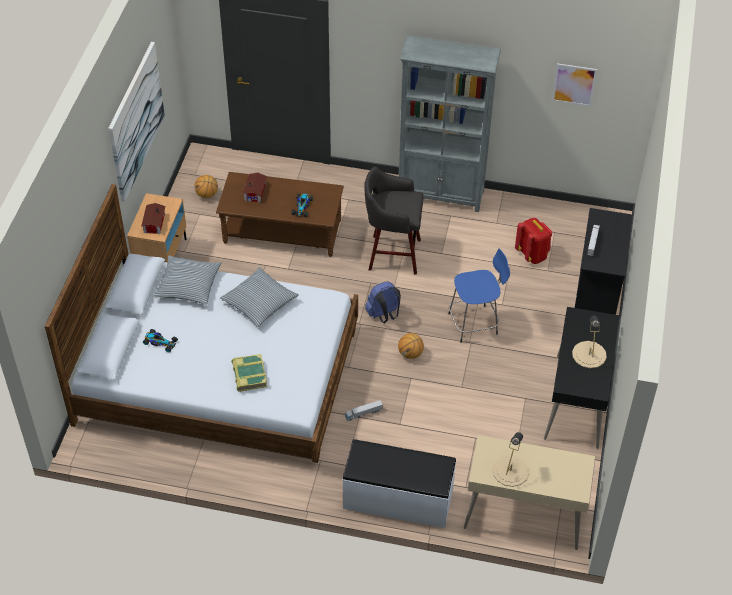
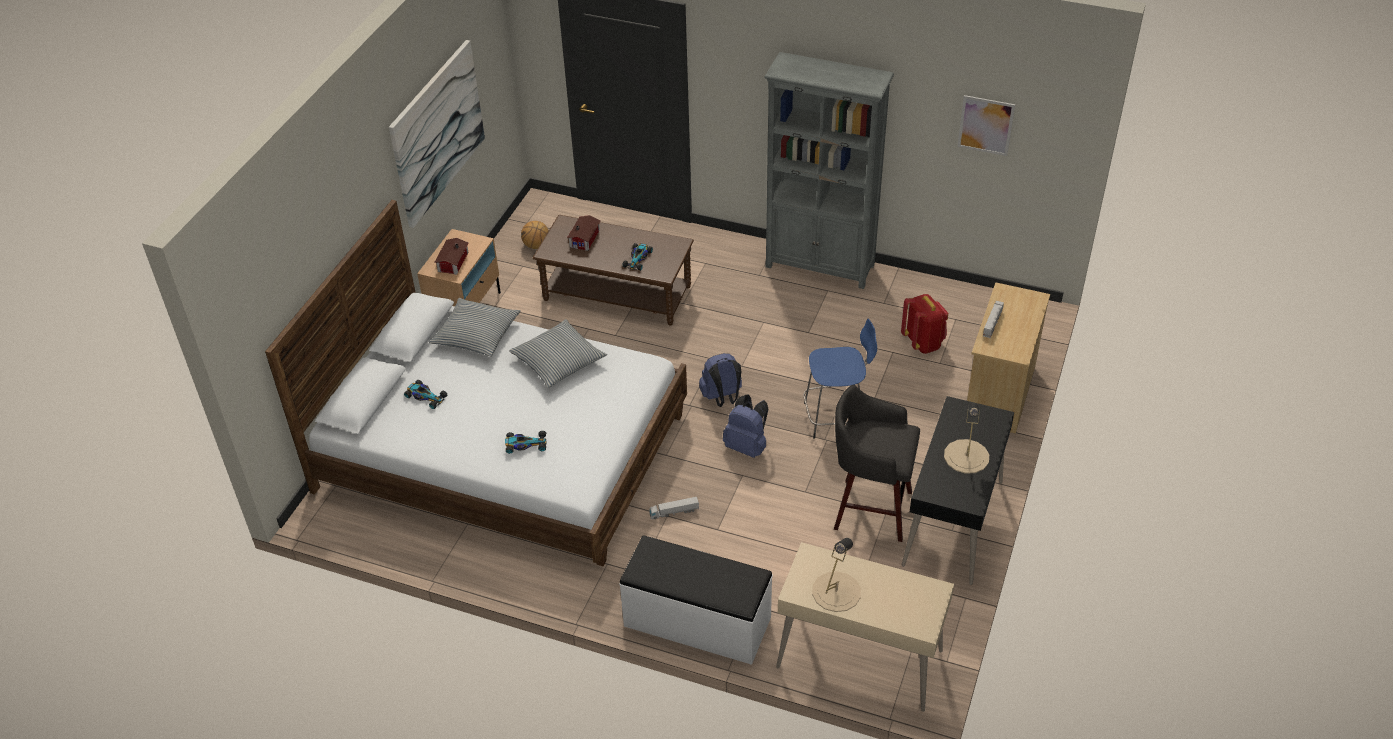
camera: 10 degrees right, 5 degrees down
book [231,354,267,392] -> toy car [505,431,547,454]
grey stool [364,166,424,275] -> grey stool moved to [834,385,920,542]
basketball [398,333,424,359] -> blue backpack [723,394,768,458]
black dresser [575,208,633,315] -> beige dresser [967,282,1050,434]

